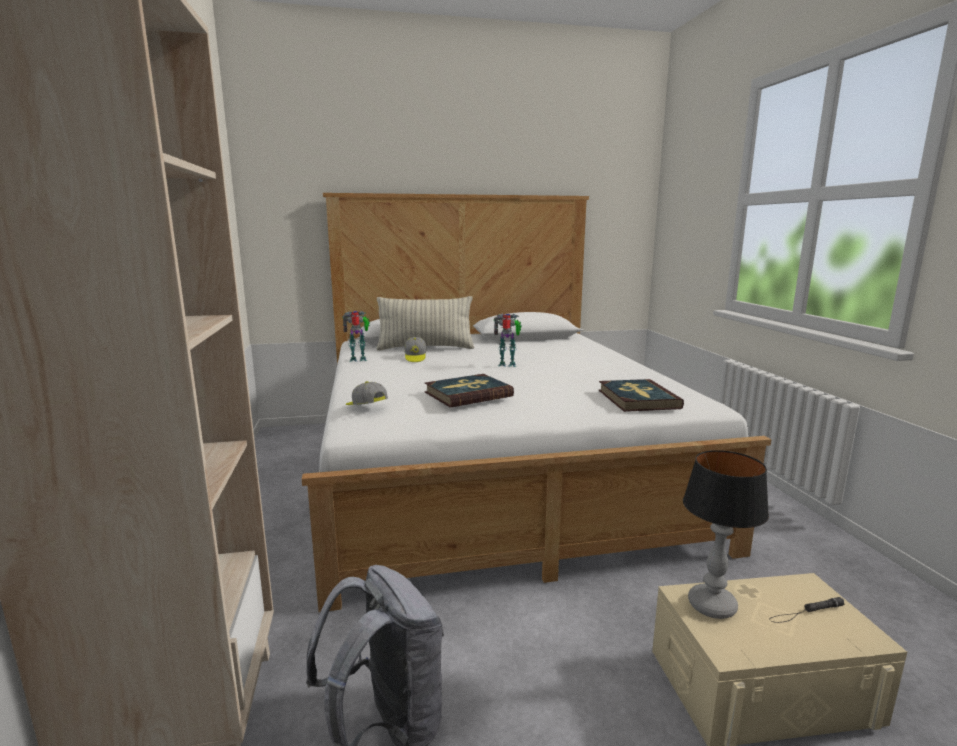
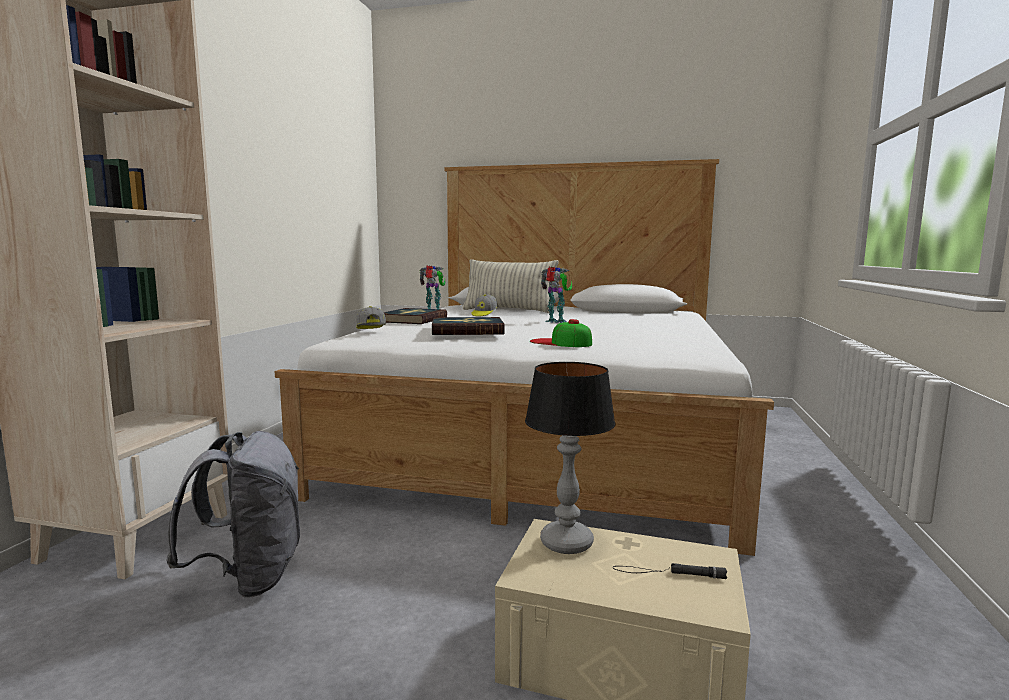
camera: 25 degrees right, 5 degrees down
book [599,379,684,412] -> book moved to [384,308,447,324]
none -> cap [530,319,592,347]

